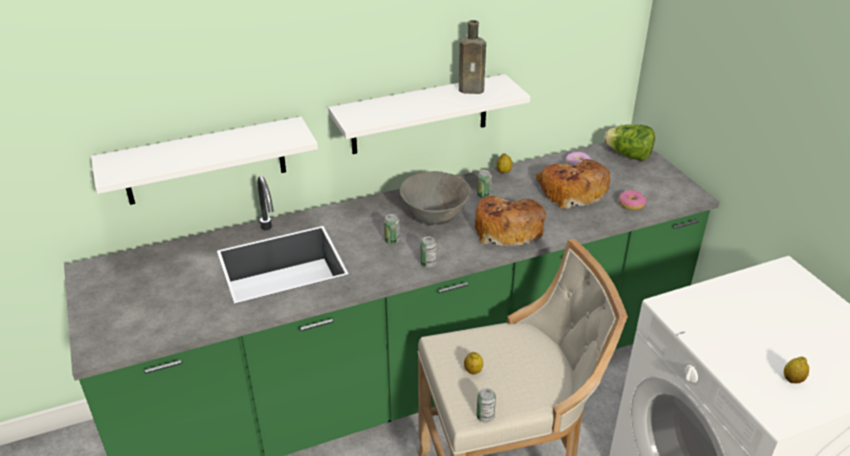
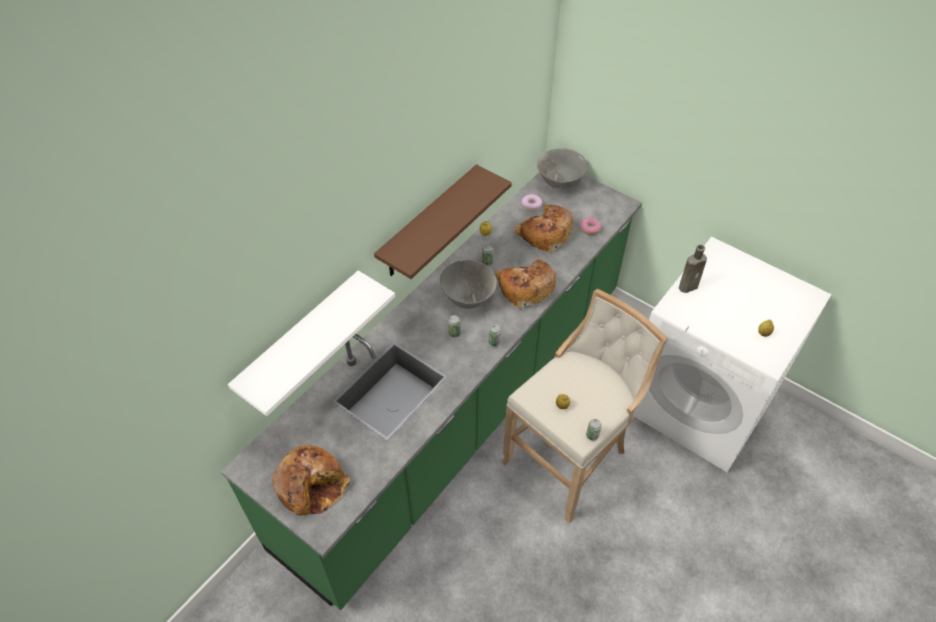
camera: 30 degrees left, 15 degrees up
white shelf [328,74,530,154] -> brown shelf [374,164,512,279]
brown bottle [459,20,486,94] -> brown bottle moved to [679,244,707,293]
lettuce [604,125,655,161] -> grey bowl [537,148,587,188]
none -> bread [272,445,350,516]

